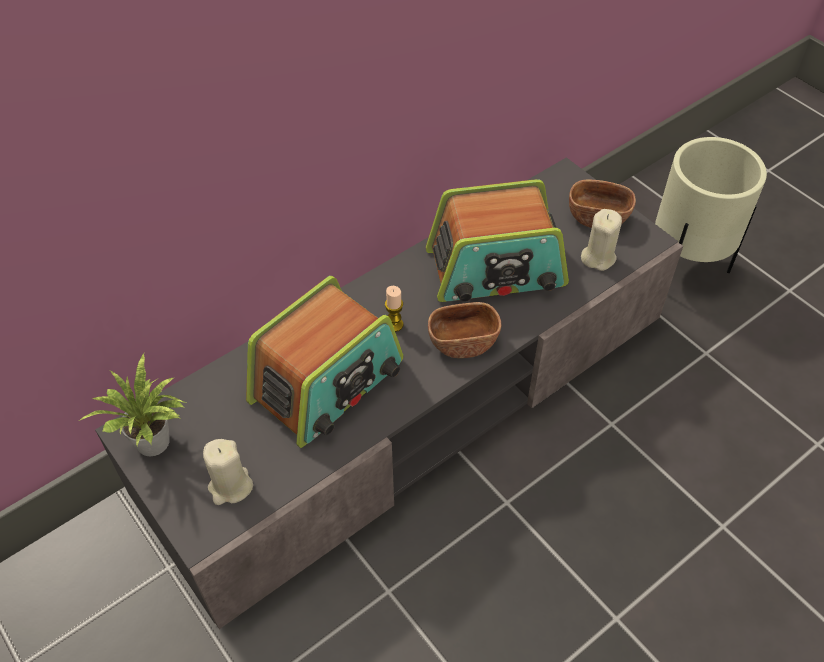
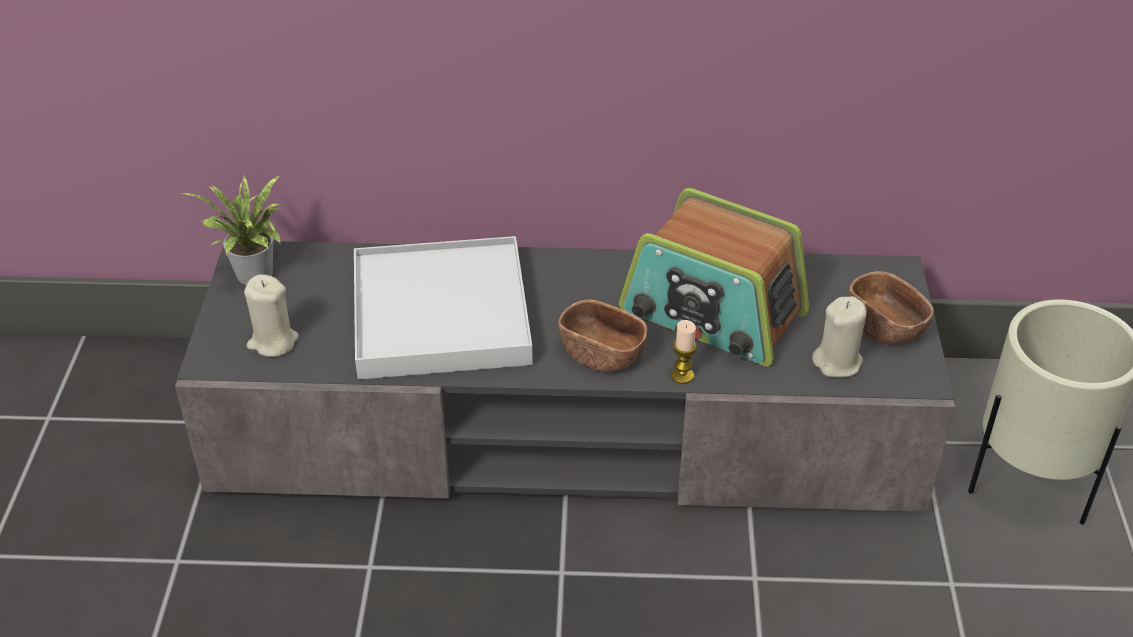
camera: 40 degrees right, 10 degrees down
radio [246,276,403,448] -> white tray [354,236,533,380]
candle [385,286,403,332] -> candle moved to [671,320,697,384]

